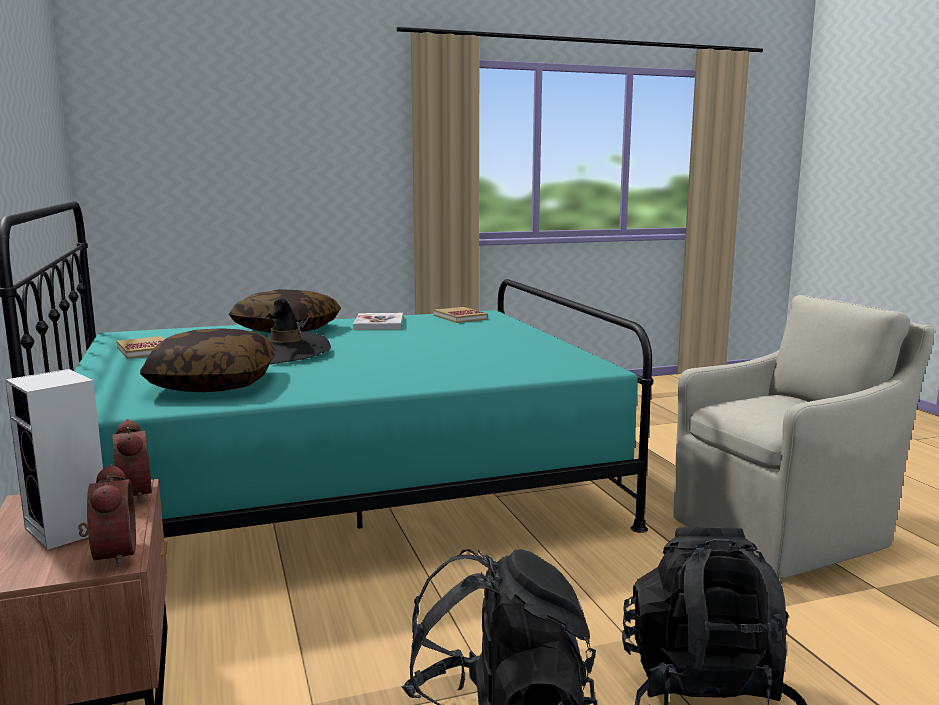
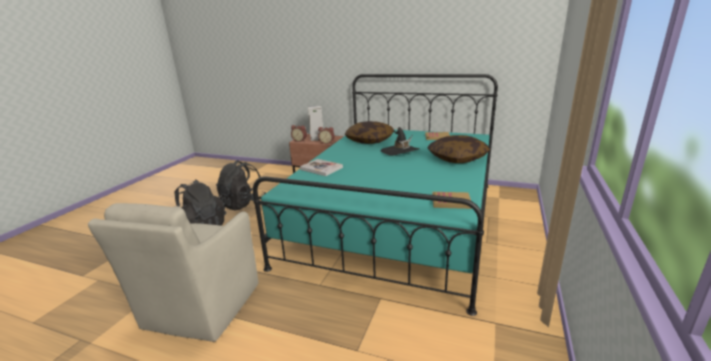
camera: 130 degrees right, 10 degrees up
book [353,313,403,330] -> book moved to [300,159,343,176]

